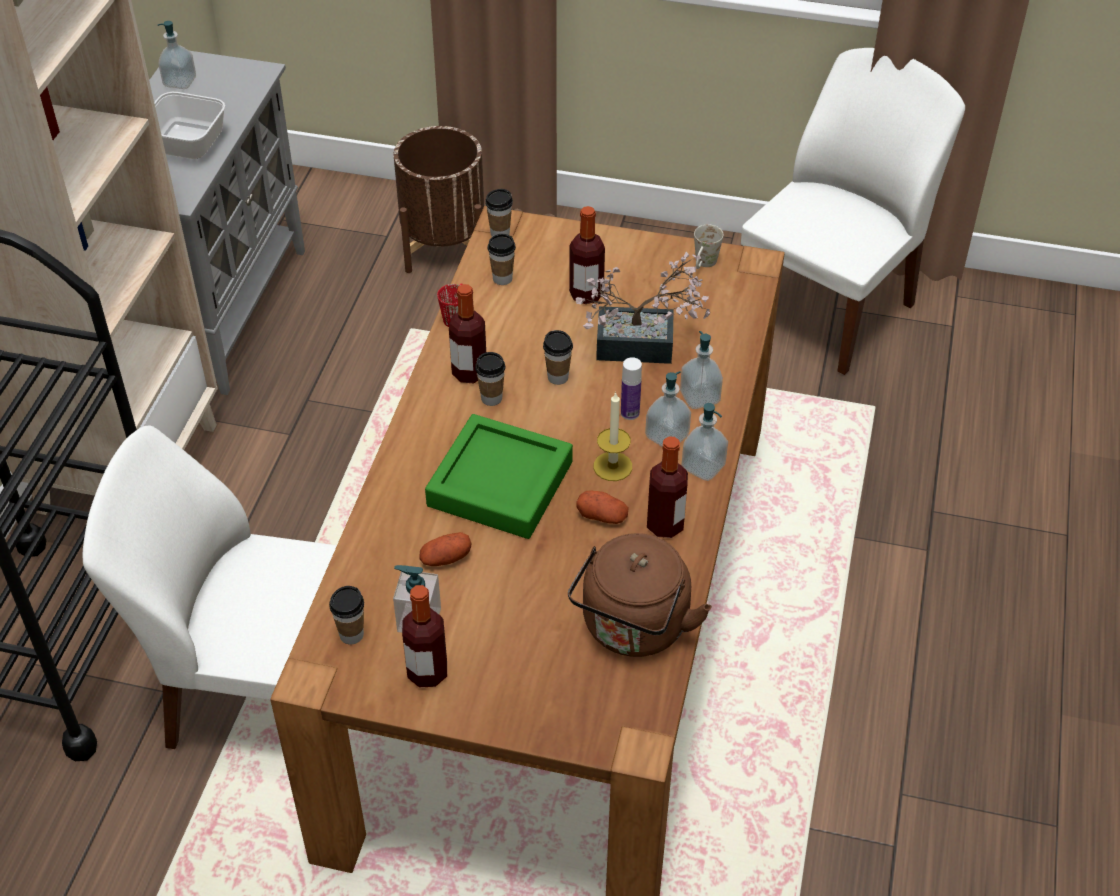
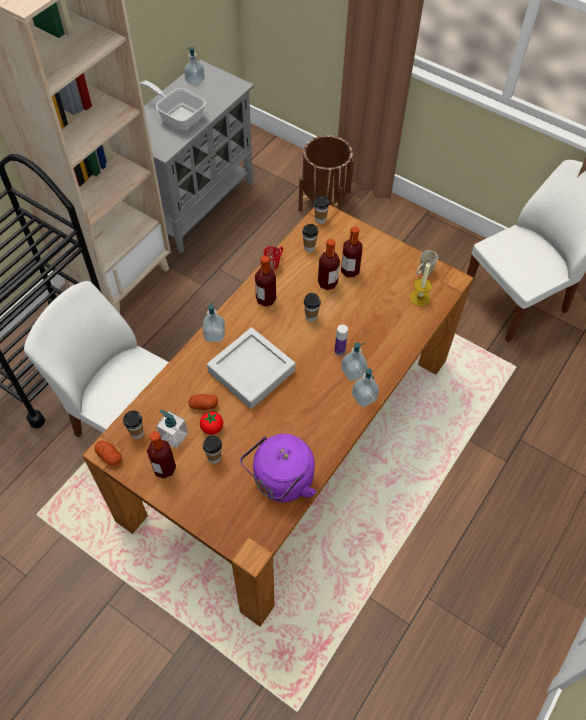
camera: 20 degrees right, 10 degrees up
green tray [425,414,573,539] -> grey tray [207,327,295,409]
cup [475,352,506,406] -> cup moved to [203,435,222,464]
brown kettle [568,533,712,657] -> purple kettle [240,434,317,502]
potted plant [576,252,710,364] -> none
potato [576,490,629,524] -> potato moved to [95,440,122,465]
candle [594,392,632,481] -> candle moved to [410,262,432,306]
bottle [647,436,688,538] -> bottle moved to [318,239,340,290]
soap dispenser [680,331,723,409] -> soap dispenser moved to [203,302,225,342]
none -> tomato [200,412,223,435]

